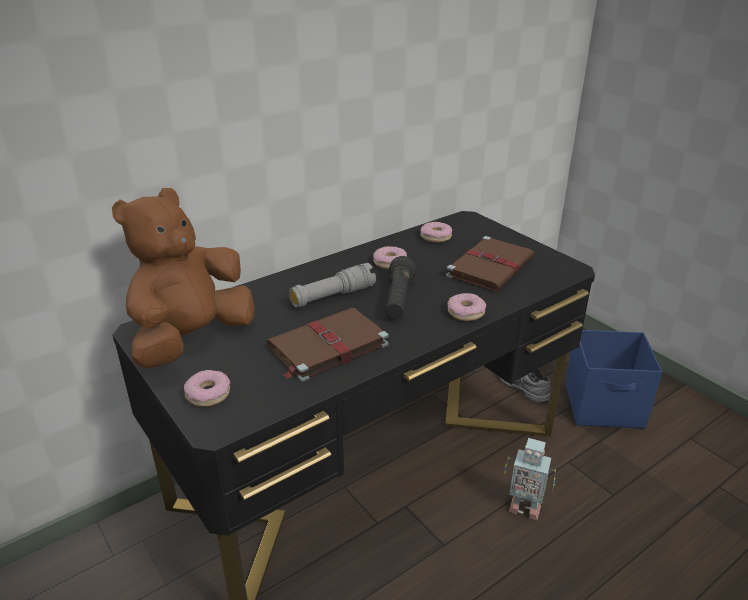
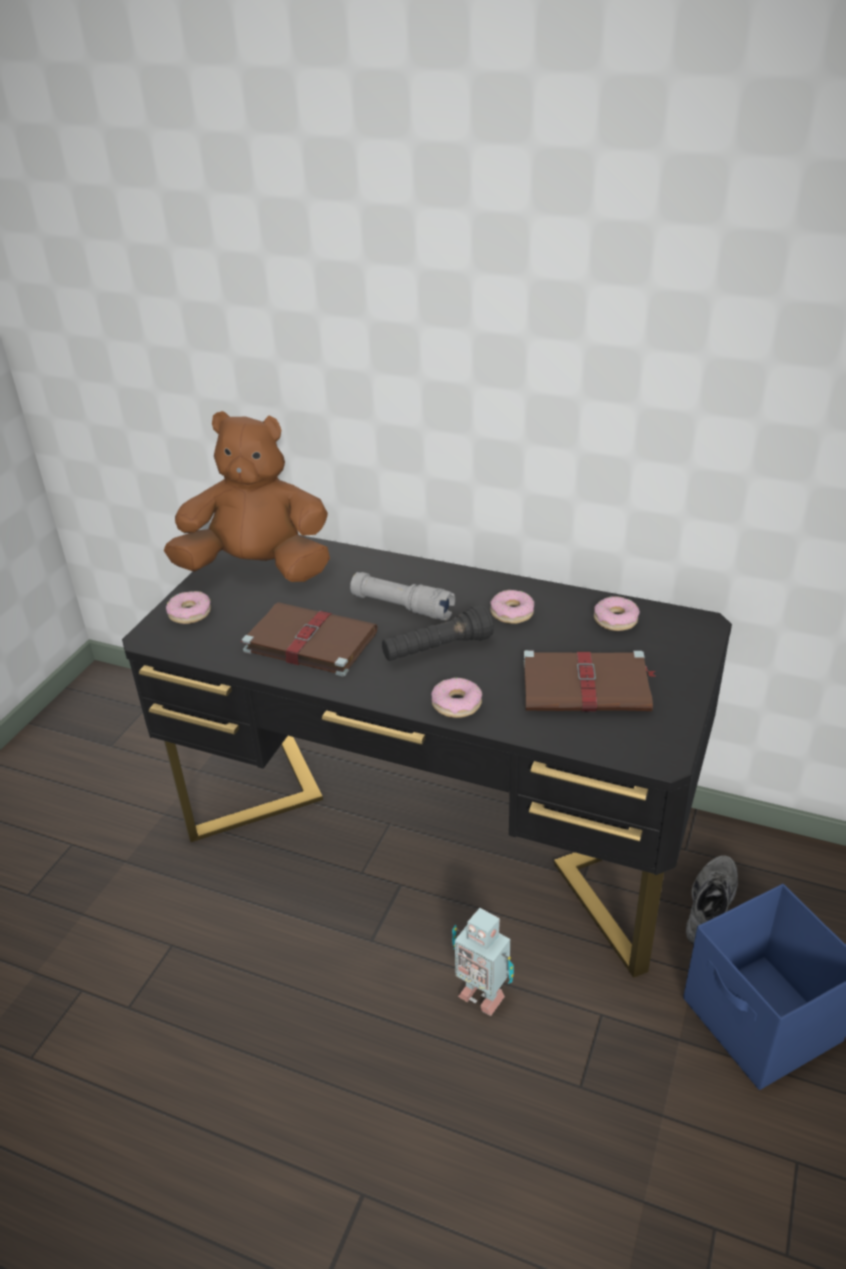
camera: 60 degrees right, 5 degrees up
toy robot [504,438,556,520] -> toy robot turned 45 degrees counterclockwise [452,908,514,1016]

